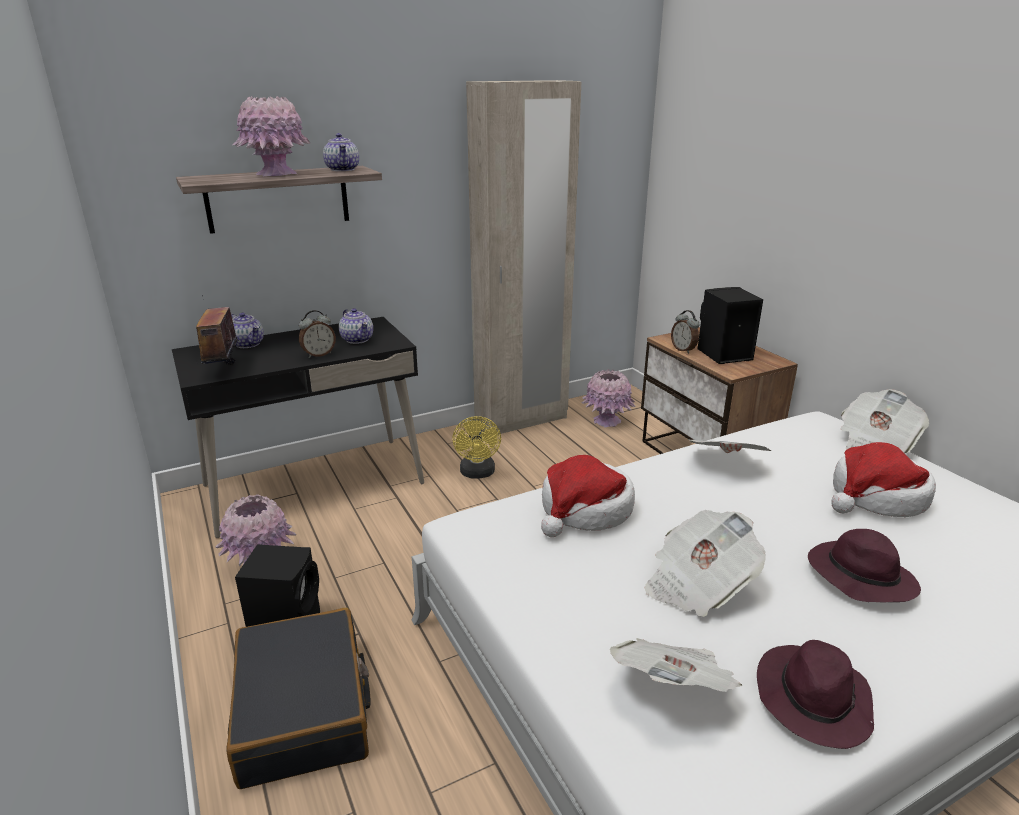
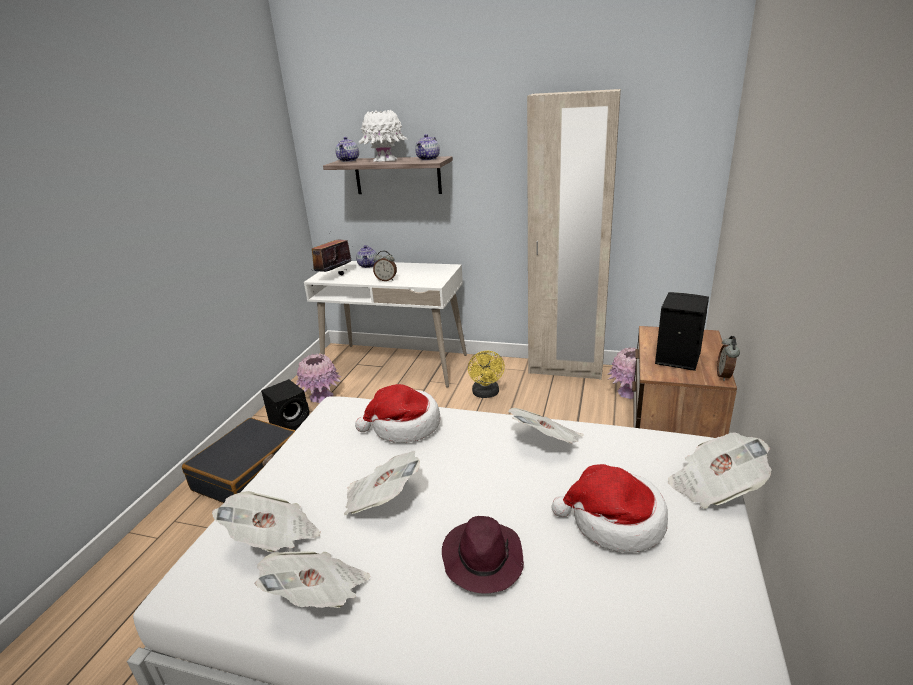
camera: 45 degrees right, 0 degrees up
black desk [172,317,424,538] -> white desk [304,261,467,388]
pink vase [233,96,310,176] -> white vase [359,110,408,162]
teapot [339,308,373,344] -> teapot moved to [335,137,359,162]
yellow fan [452,416,501,479] -> yellow fan turned 45 degrees counterclockwise [468,351,505,398]
alarm clock [671,310,700,354] -> alarm clock moved to [717,336,740,381]
purple hat [757,640,874,749] -> newspaper [255,551,370,608]

